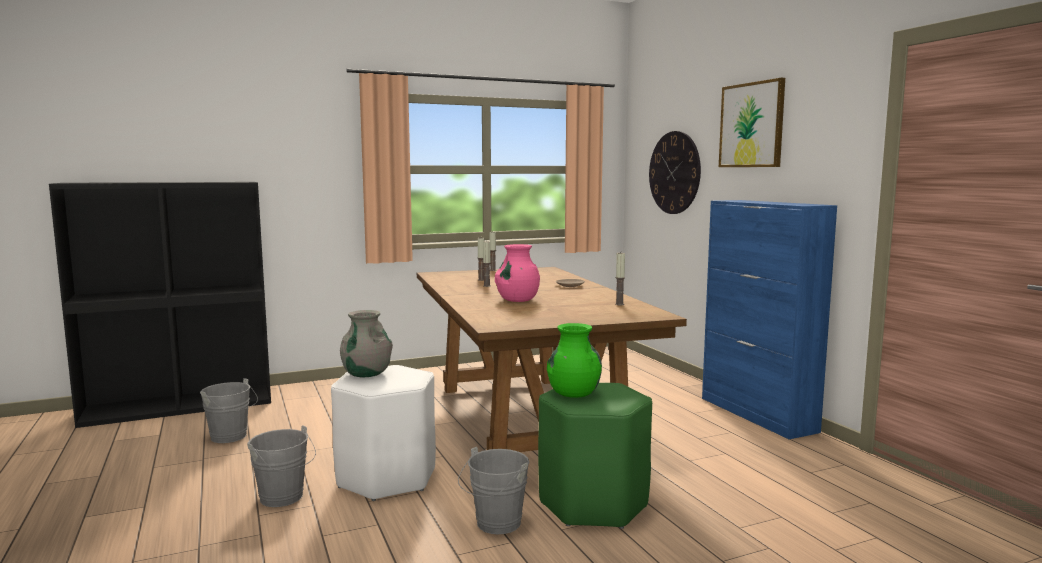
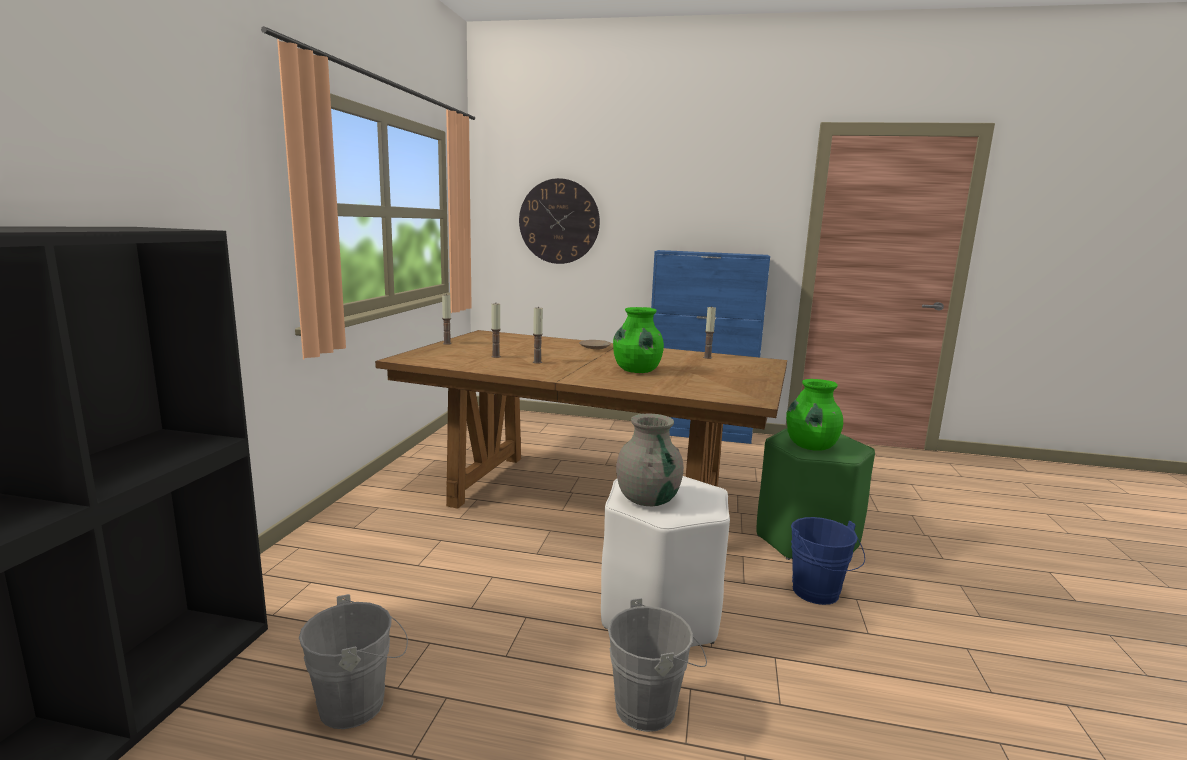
camera: 55 degrees left, 5 degrees up
grey bucket [458,447,529,534] -> blue bucket [791,517,865,605]
pink vase [495,244,540,302] -> green vase [613,307,664,373]
picture [719,78,785,167] -> none

